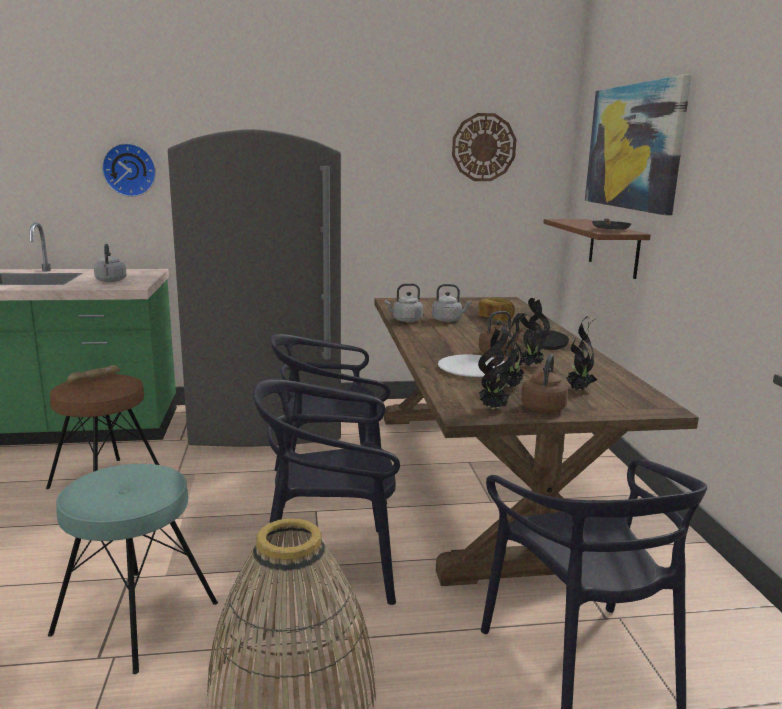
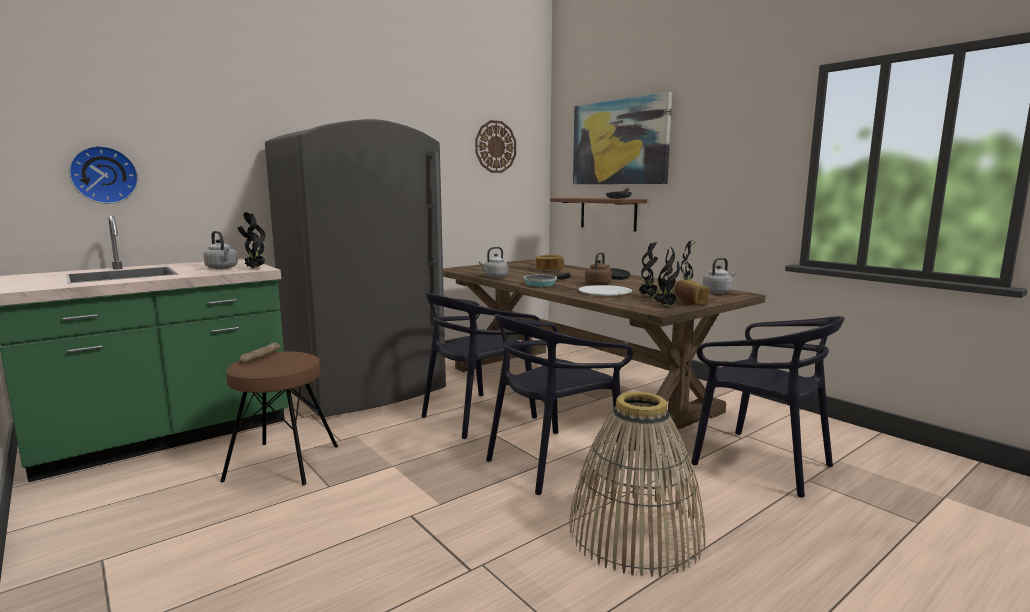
camera: 30 degrees left, 5 degrees down
turquoise stool [48,464,218,674] -> none
wall clock [102,143,156,197] -> wall clock moved to [69,146,138,204]
grey kettle [432,284,471,322] -> grey kettle moved to [703,257,735,294]
potted plant [520,298,550,367] -> potted plant moved to [237,212,266,268]
brown kettle [521,354,568,413] -> bread [675,280,709,305]
none -> frying pan [523,273,570,287]

